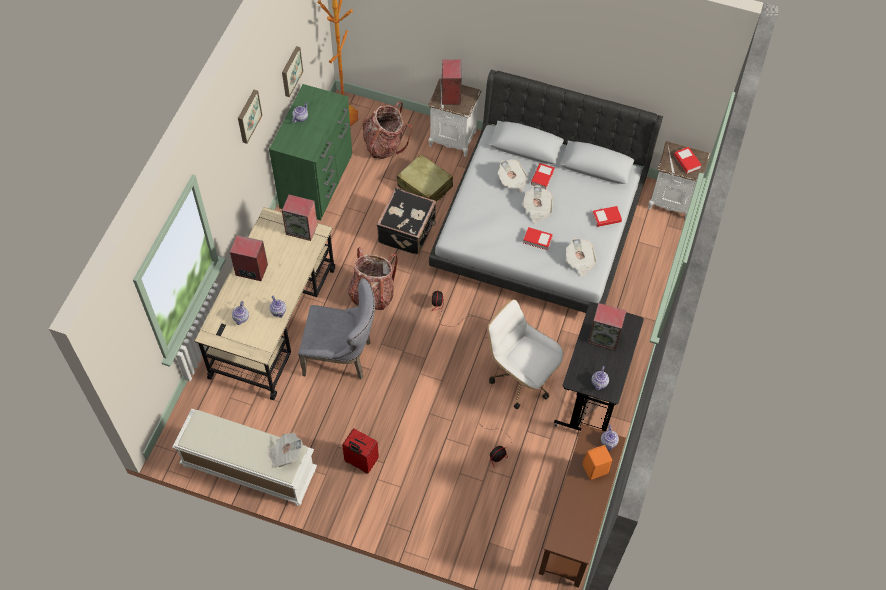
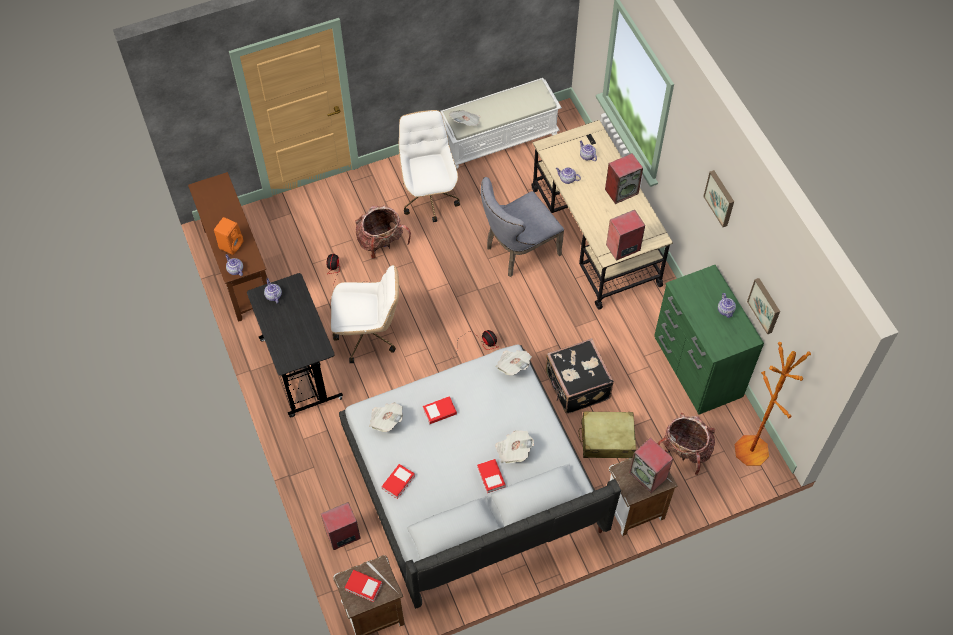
camera: 140 degrees right, 0 degrees up
red suitcase [342,428,379,474] -> white office chair [399,110,460,222]
backpack [348,247,398,310] -> backpack moved to [355,205,411,259]
newspaper [523,185,553,223] -> newspaper moved to [495,350,532,375]
speaker [588,303,627,350] -> speaker moved to [321,502,361,550]

